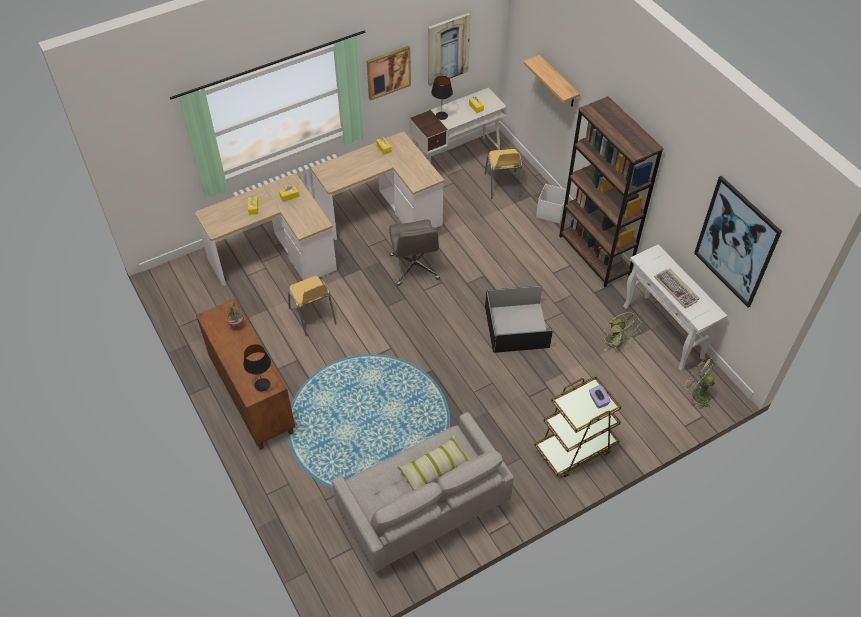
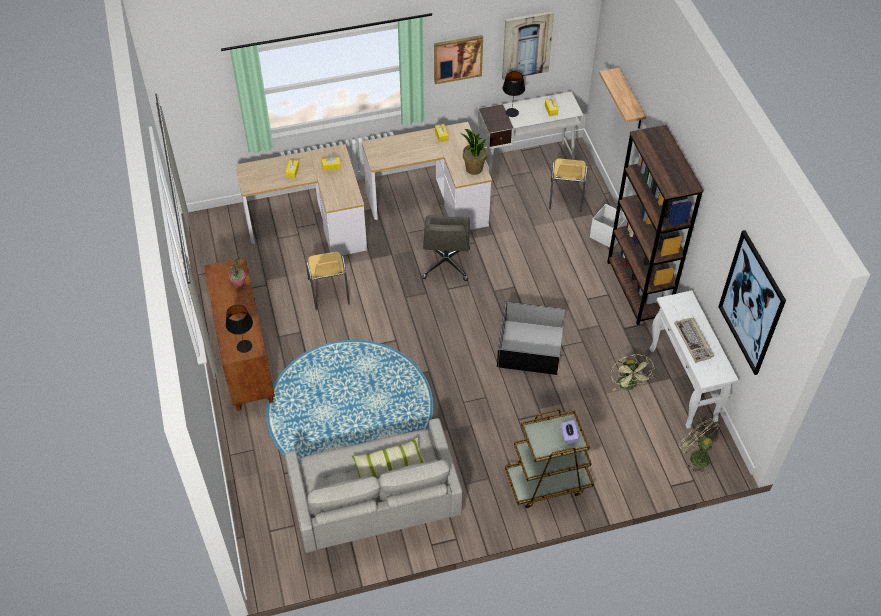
camera: 15 degrees right, 0 degrees up
none -> potted plant [461,129,487,175]

